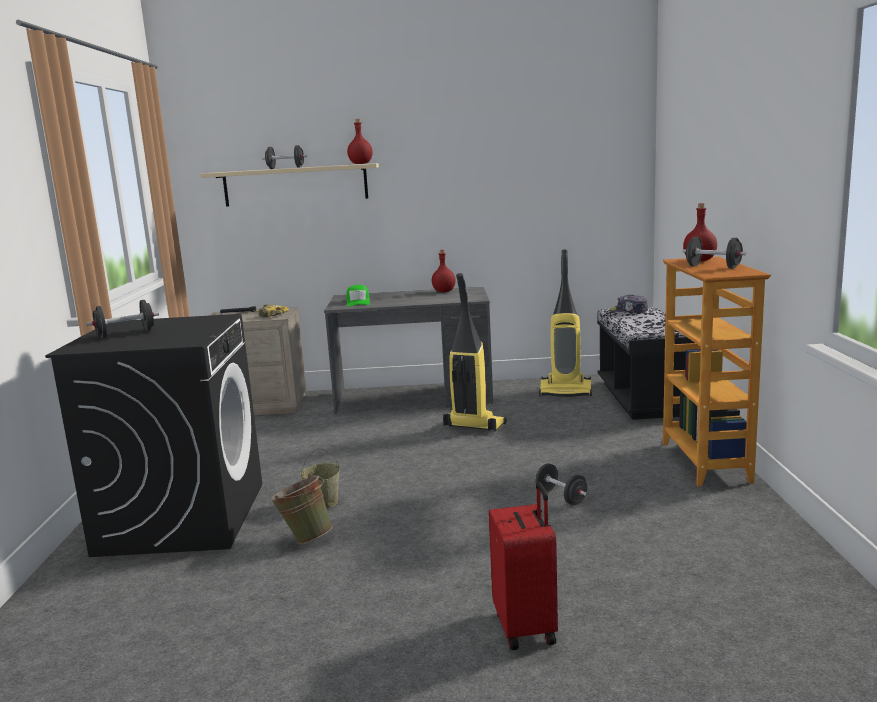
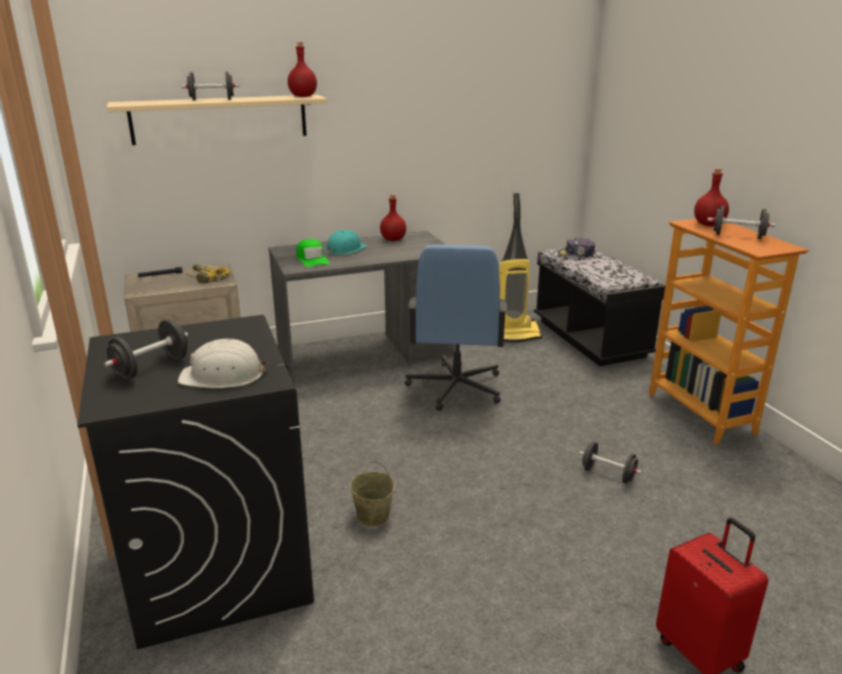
camera: 20 degrees left, 10 degrees up
green bucket [270,474,333,544] -> none
vacuum cleaner [443,273,507,431] -> blue office chair [405,245,507,411]
none -> white hard hat [178,339,268,388]
none -> turquoise hard hat [326,230,367,255]

